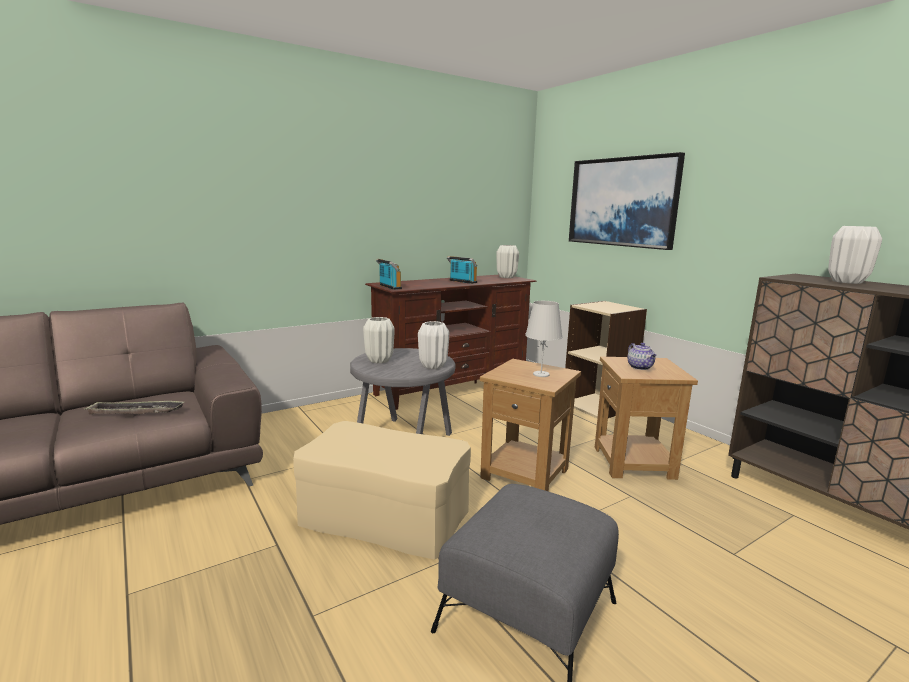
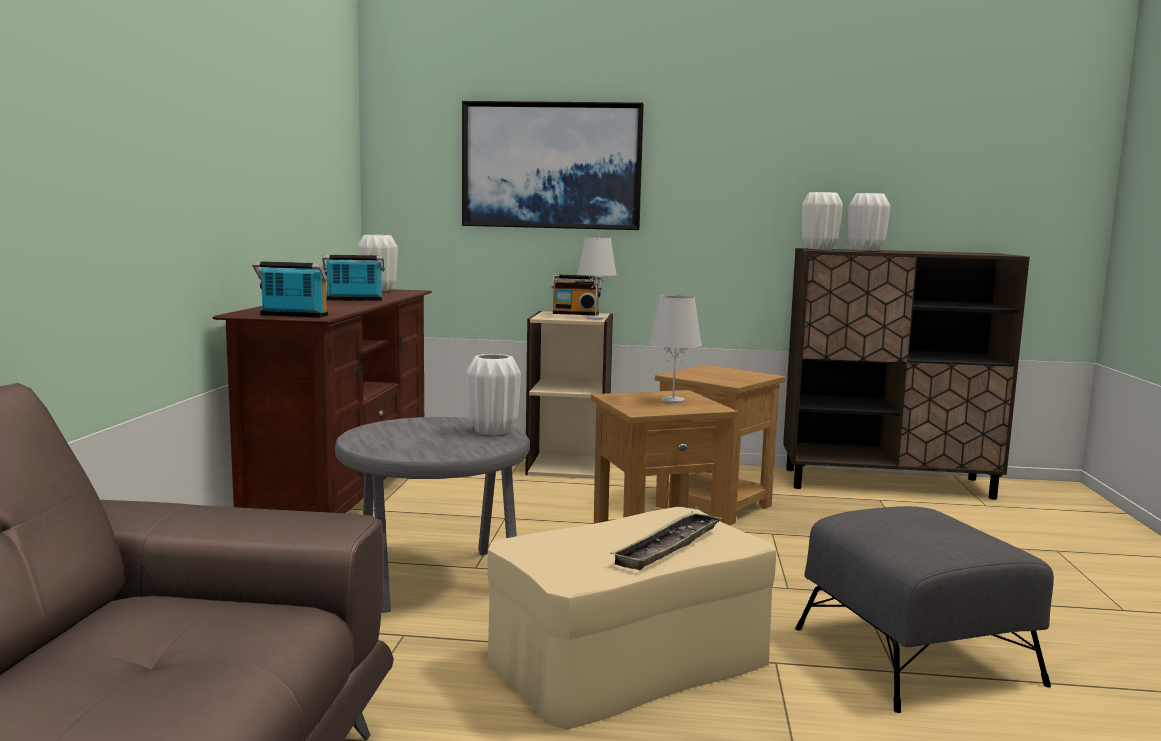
camera: 50 degrees left, 5 degrees down
tray [84,401,184,414] -> tray moved to [611,512,721,570]
white vase [363,317,394,363] -> white vase moved to [802,192,843,250]
teapot [627,343,656,370] -> none
none -> radio [551,274,602,315]
none -> white table lamp [577,237,617,319]

